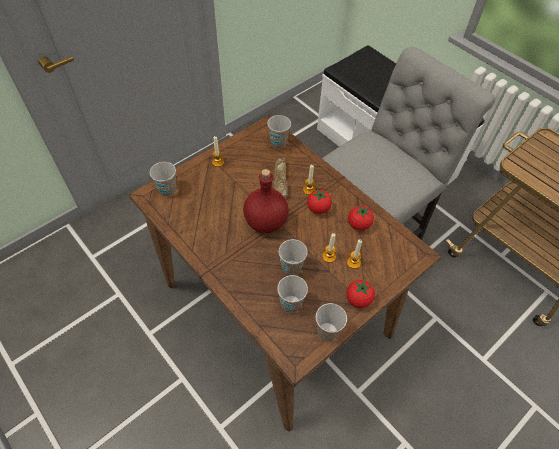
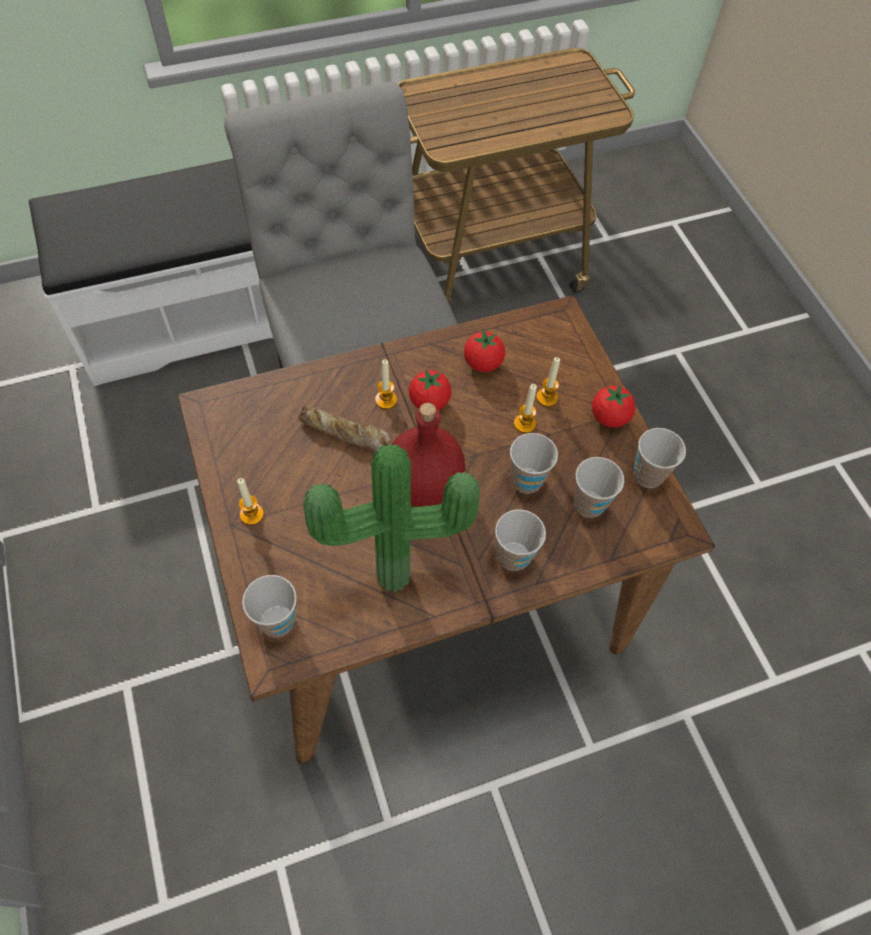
camera: 70 degrees left, 5 degrees up
cup [267,115,291,148] -> cup moved to [495,509,546,571]
none -> potted plant [303,443,480,593]

